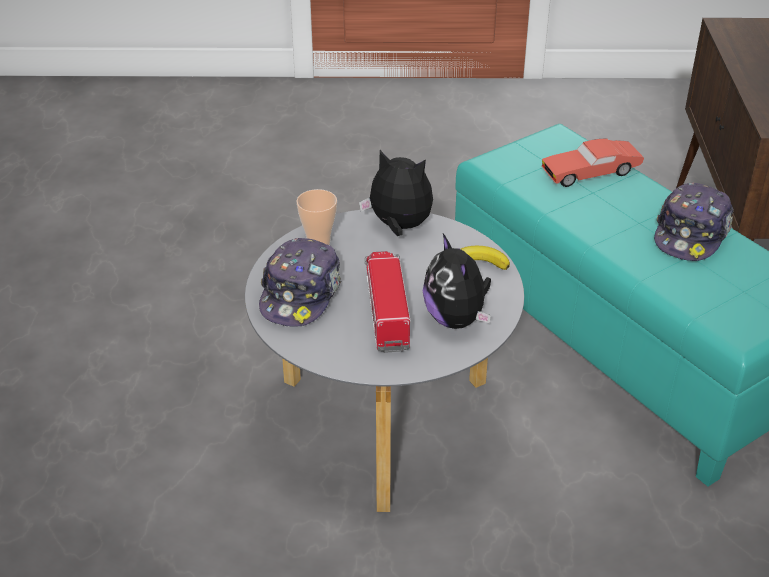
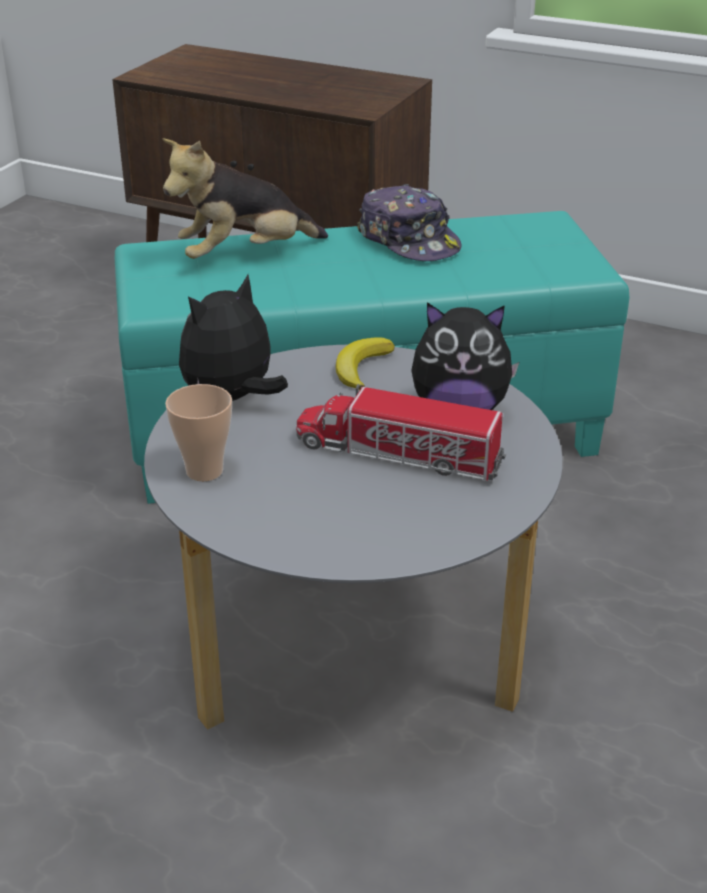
camera: 65 degrees left, 5 degrees down
cap [259,238,341,327] -> none
red toy car [542,138,644,187] -> plush toy [163,138,328,259]

